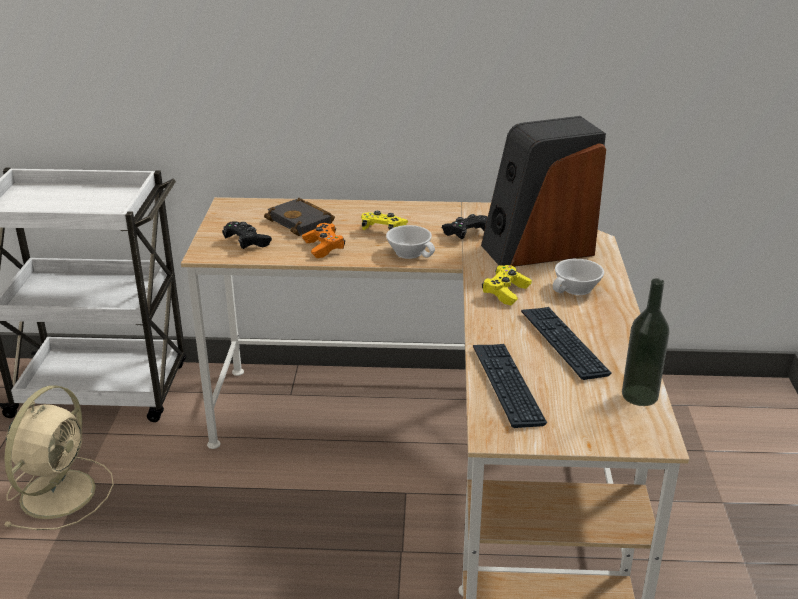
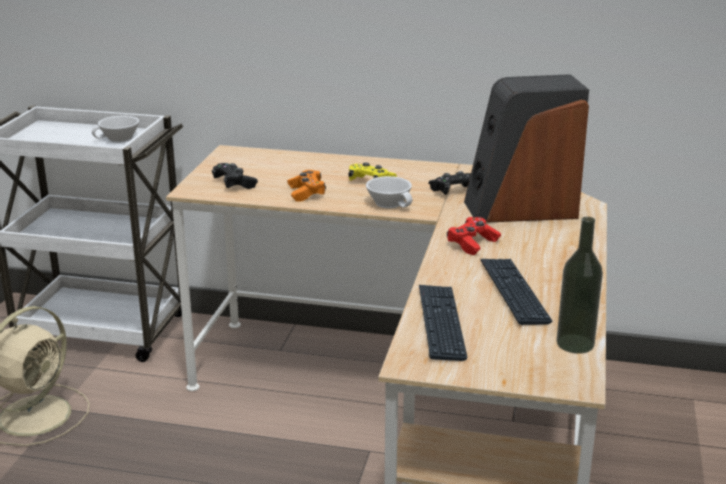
camera: 10 degrees right, 5 degrees down
black book [264,198,335,236] -> none
yellow game controller [482,265,532,306] -> red game controller [447,217,501,255]
white cup [553,259,604,295] -> white cup moved to [92,116,139,143]

